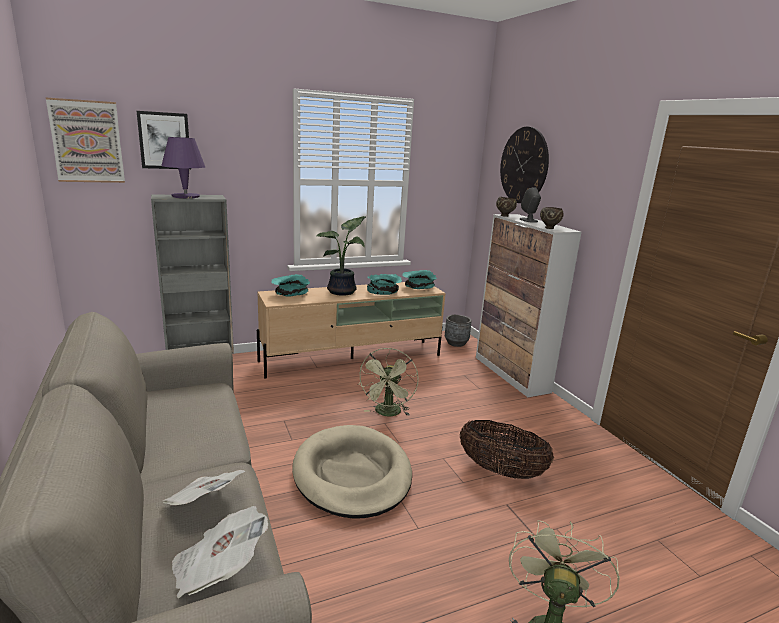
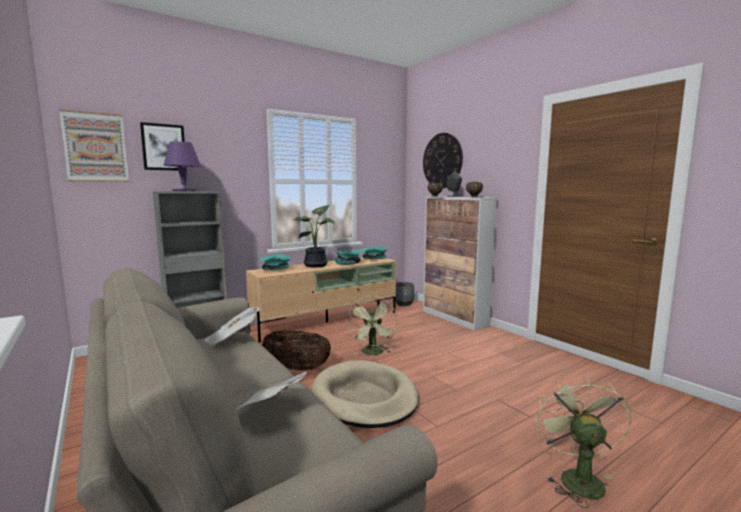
camera: 10 degrees left, 10 degrees down
newspaper [172,506,268,598] -> newspaper moved to [204,307,260,346]
basket [460,420,554,479] -> basket moved to [262,330,331,370]

